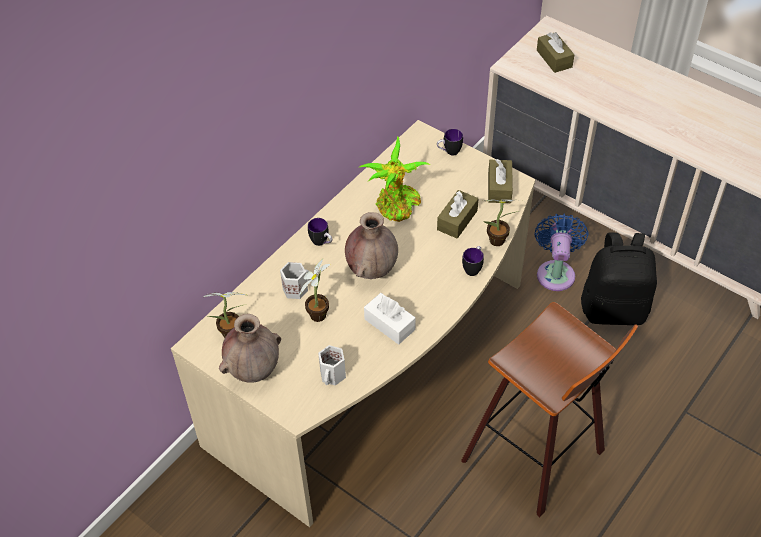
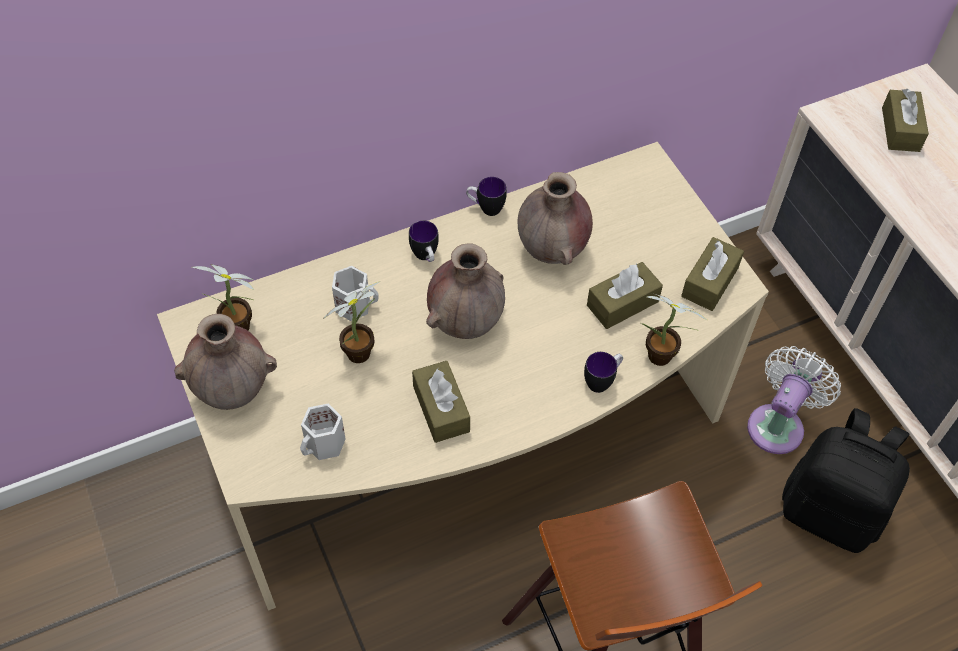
camera: 25 degrees right, 5 degrees up
potted plant [358,136,430,222] -> brown vase [517,172,593,265]
white tissue box [364,293,416,344] -> brown tissue box [412,361,470,443]
mug [437,129,463,155] -> mug moved to [466,177,507,216]
blue fan [534,214,588,291] -> white fan [747,346,841,454]

